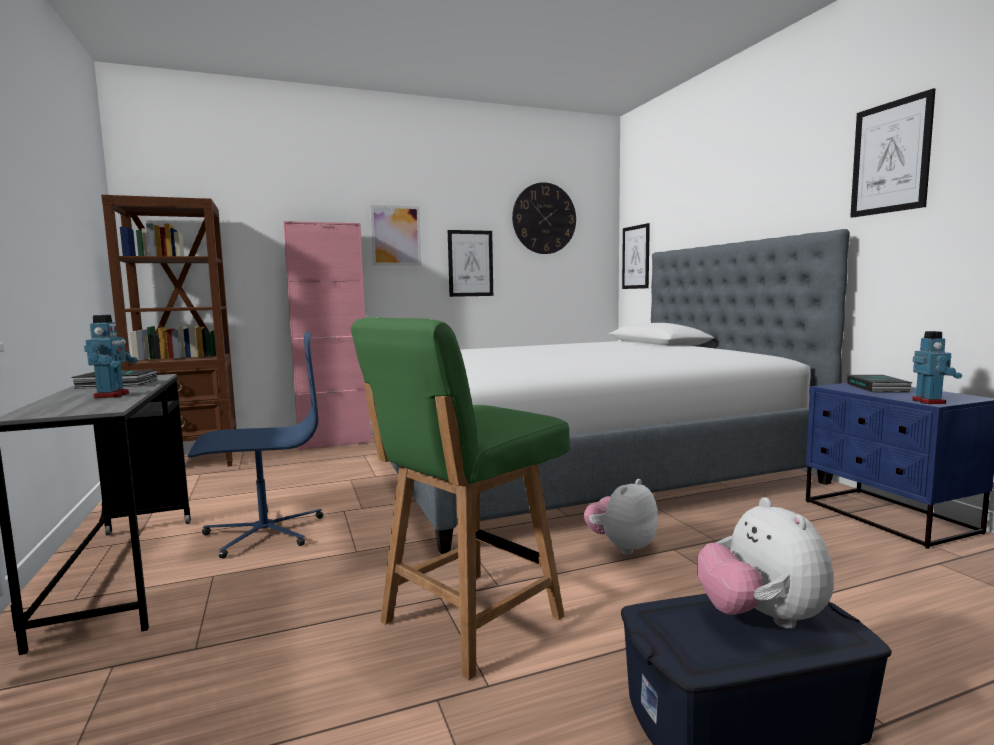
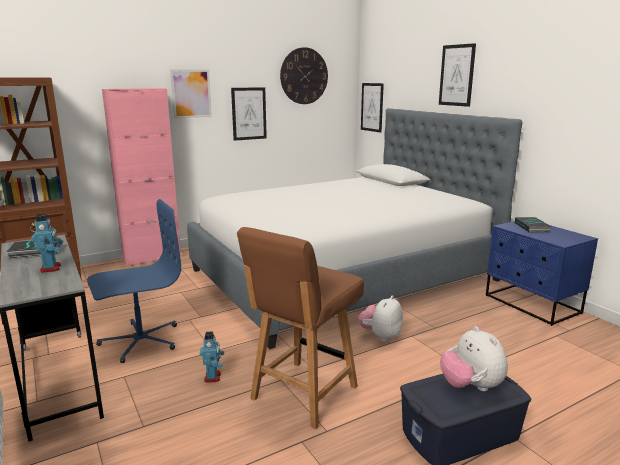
camera: 10 degrees left, 10 degrees up
green chair [351,317,570,680] -> brown chair [237,227,364,429]
picture [850,88,935,218] -> picture moved to [439,43,476,107]
toy robot [912,331,962,404] -> toy robot moved to [200,332,224,383]

